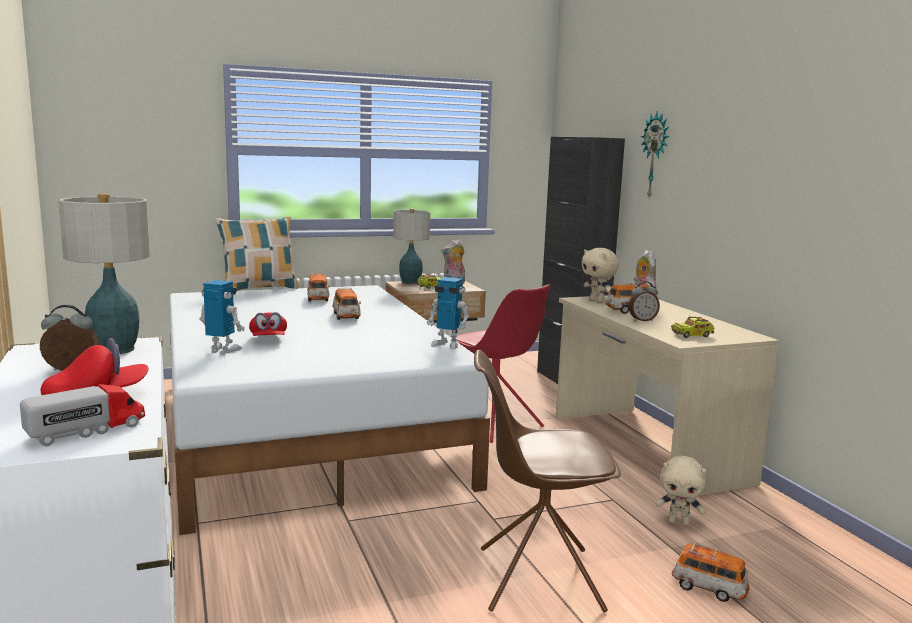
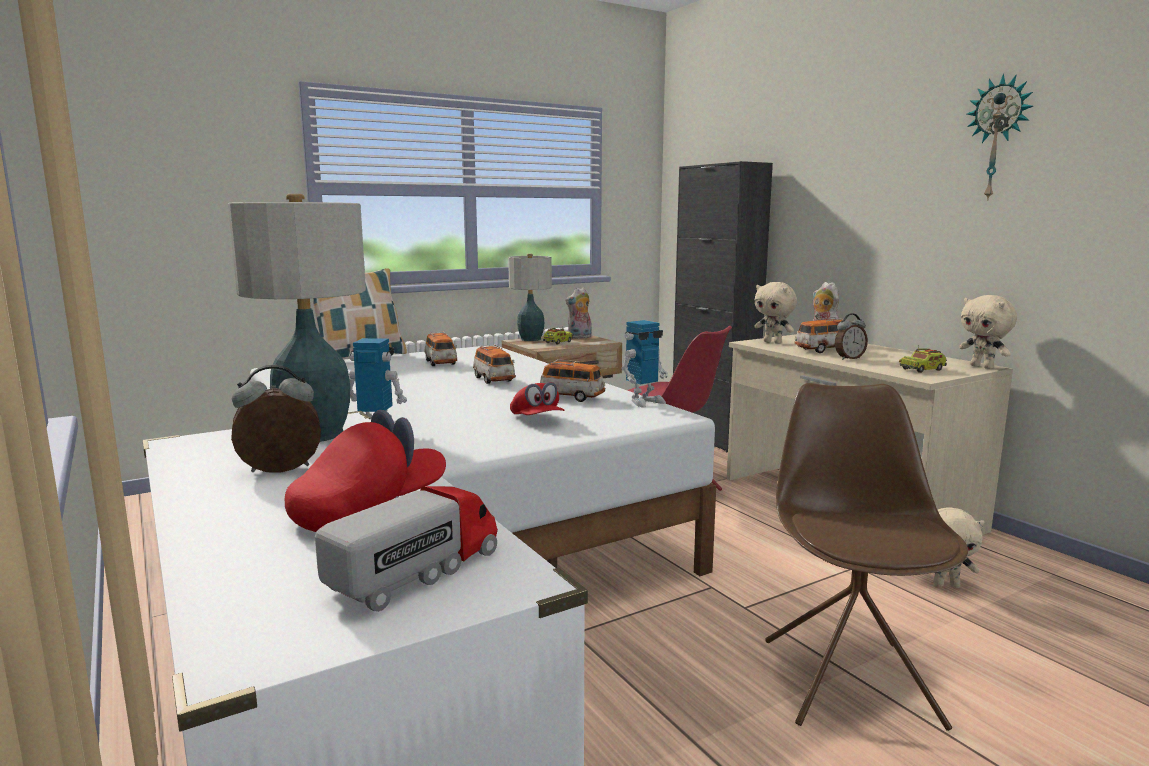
camera: 10 degrees left, 0 degrees up
red cap [249,312,287,336] -> red cap moved to [510,382,565,415]
toy robot [427,277,469,349] -> toy robot turned 45 degrees counterclockwise [621,320,668,408]
brown chair [474,350,621,612] -> brown chair turned 105 degrees clockwise [765,383,968,731]
wall clock [641,112,669,198] -> wall clock moved to [967,74,1033,201]
toy car [672,542,750,602] -> toy car moved to [540,359,605,402]
none -> beige plush toy [959,295,1017,369]

